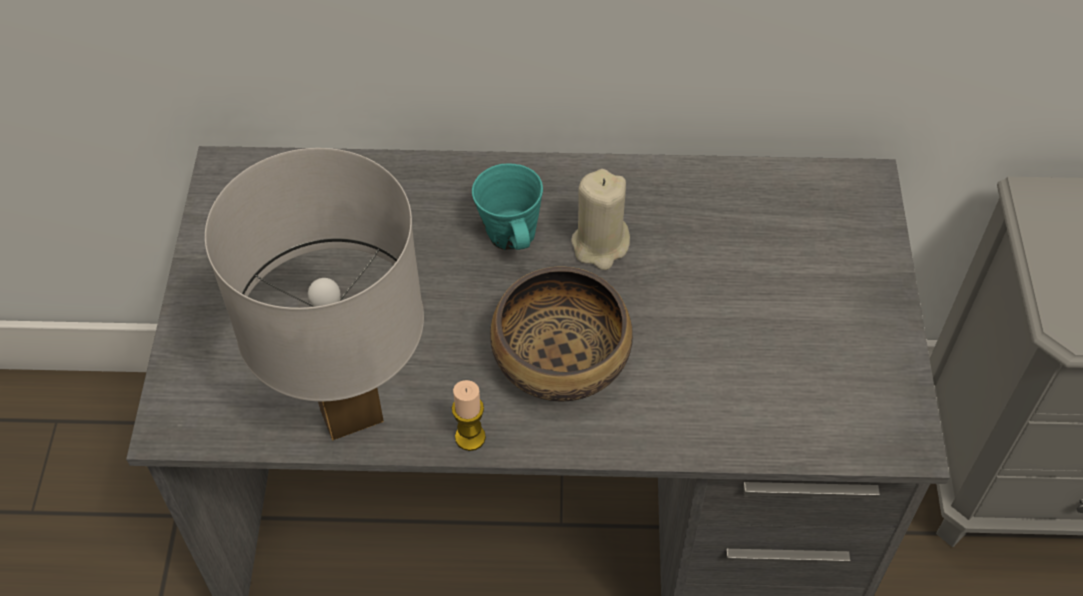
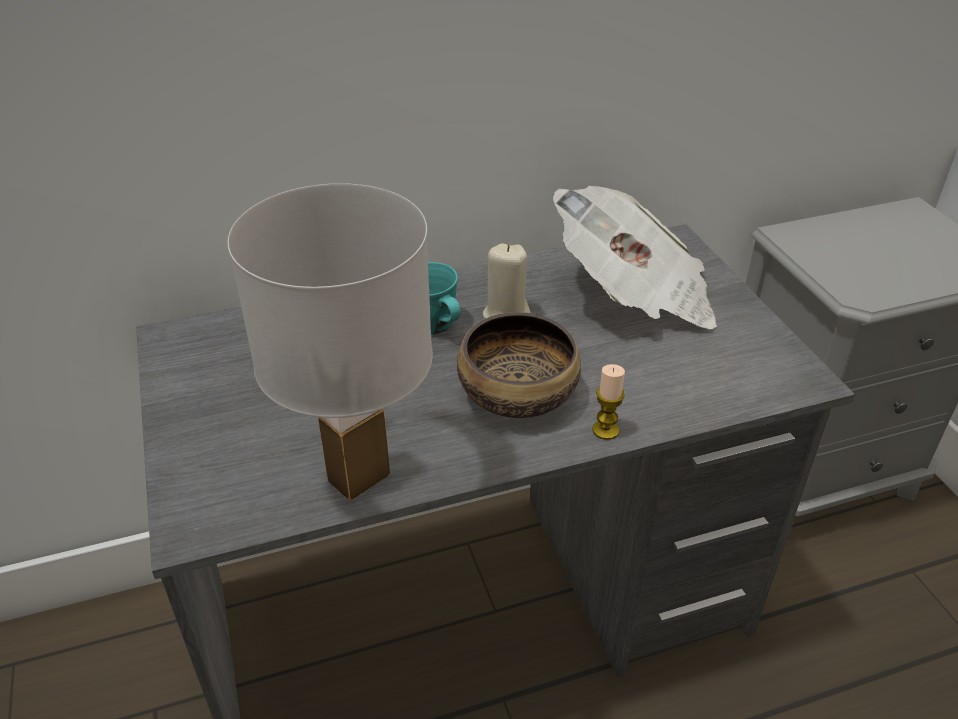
camera: 20 degrees left, 15 degrees down
candle [452,380,486,451] -> candle moved to [592,364,625,440]
none -> newspaper [553,186,717,329]

